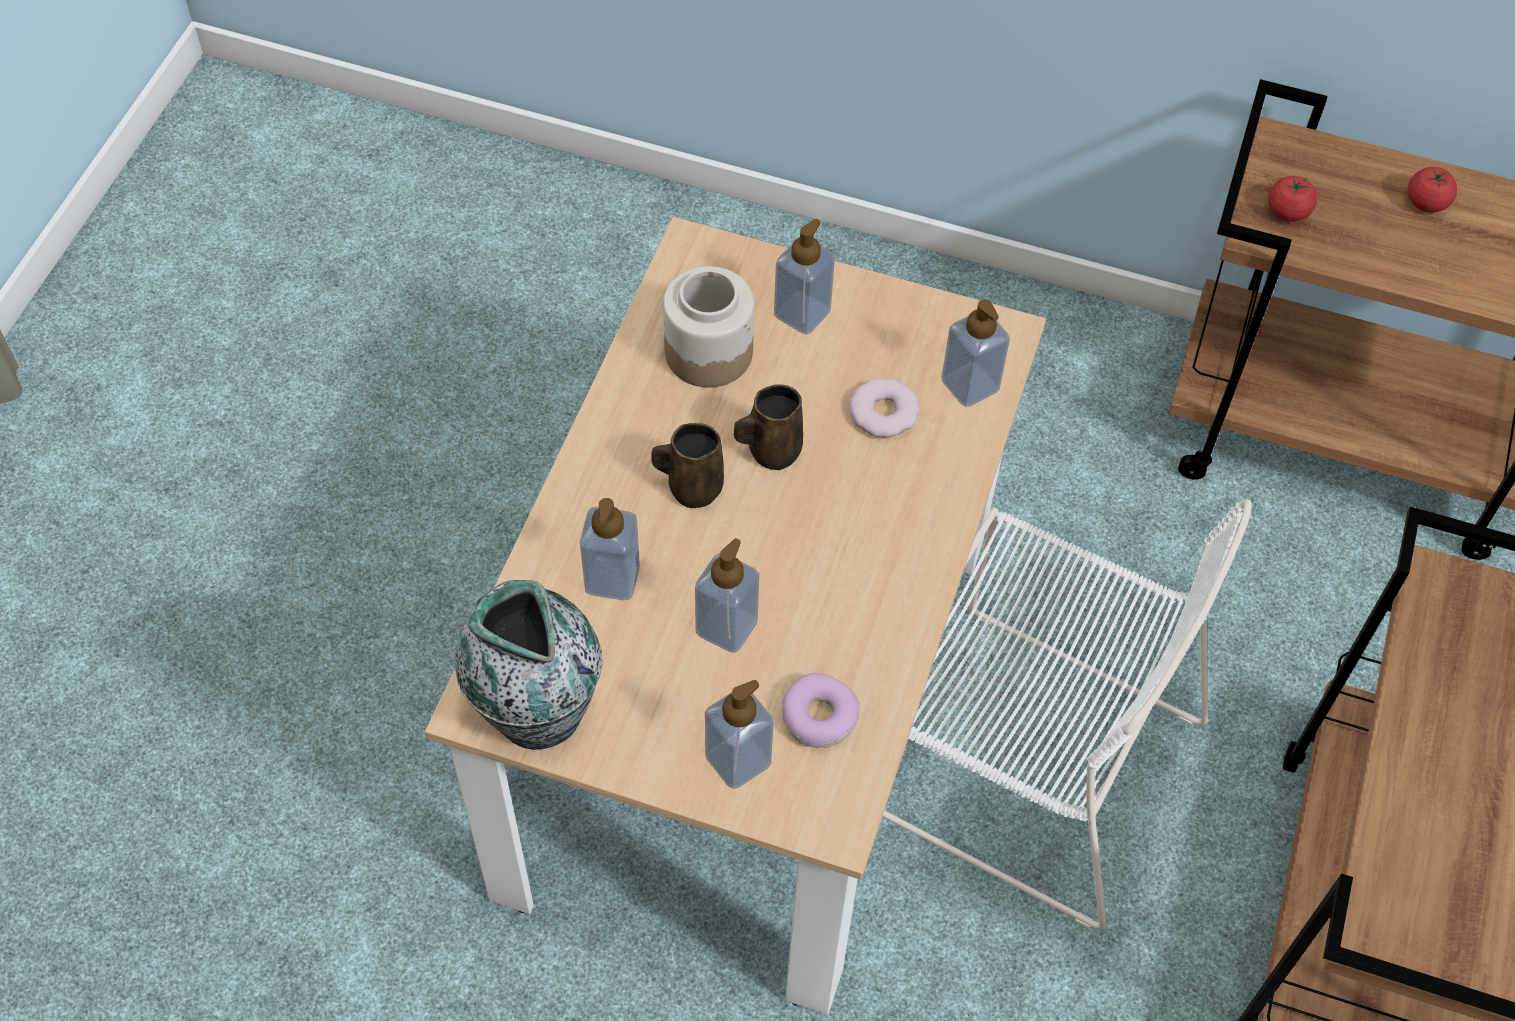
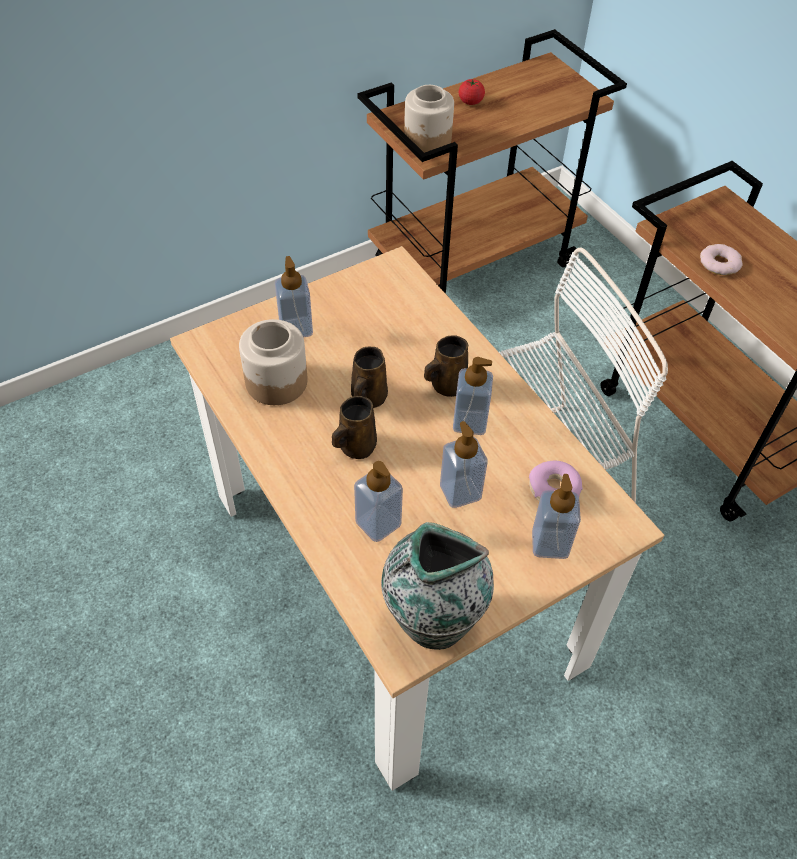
camera: 50 degrees left, 5 degrees down
donut [849,378,920,438] -> donut moved to [700,244,743,275]
soap dispenser [941,299,1010,407] -> soap dispenser moved to [453,357,493,435]
tomato [1268,176,1317,222] -> jar [404,85,454,153]
none -> brown mug [424,335,468,397]

